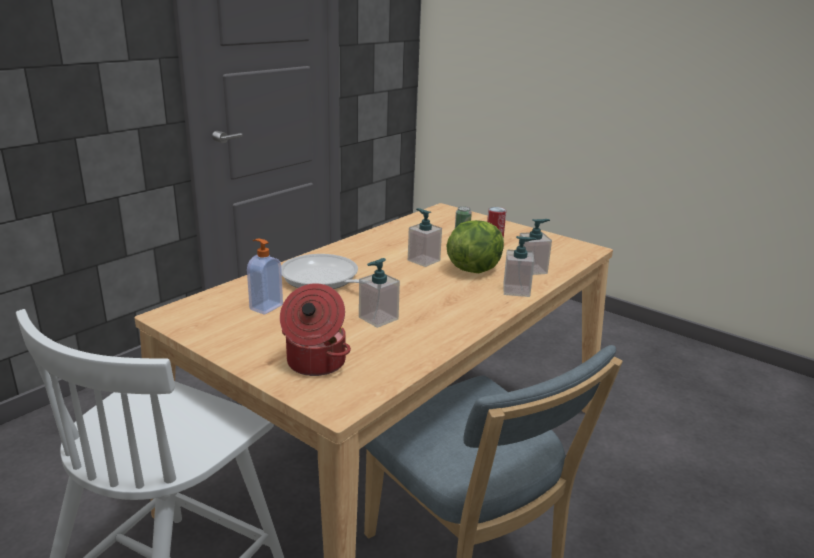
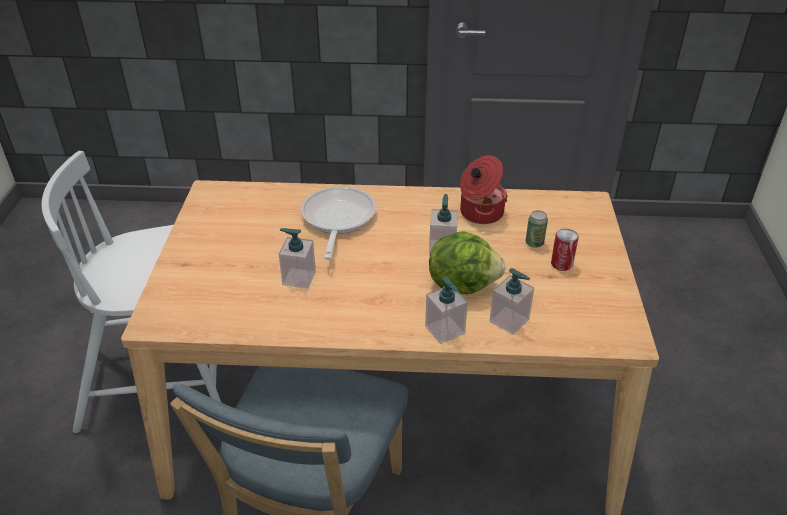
camera: 55 degrees right, 15 degrees up
soap dispenser [247,239,283,315] -> none
cooking pot [280,283,351,376] -> cooking pot moved to [460,155,508,224]

